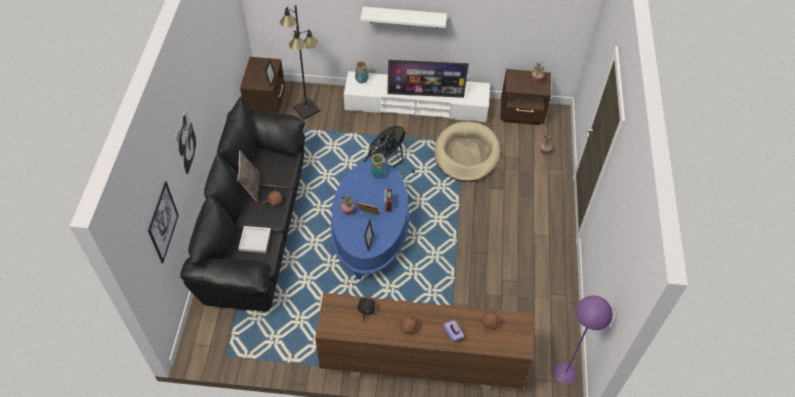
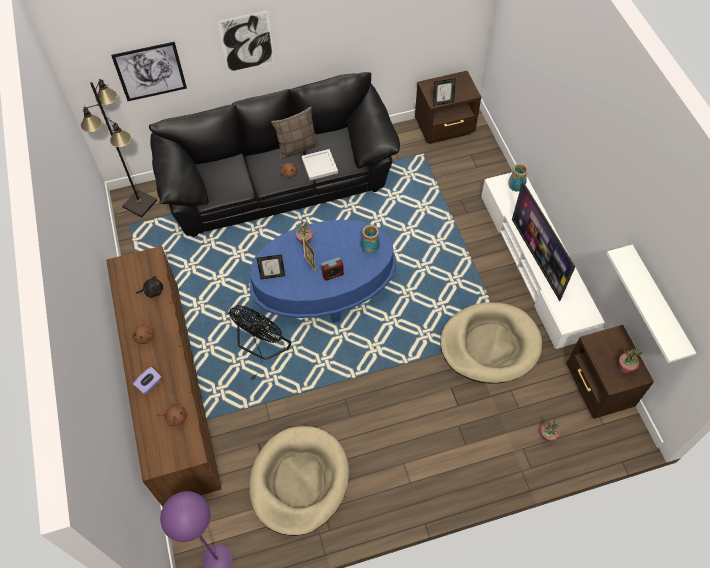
camera: 70 degrees right, 5 degrees up
white tray [238,226,271,253] -> white tray moved to [301,149,338,180]
black floor lamp [280,5,320,120] -> black floor lamp moved to [81,79,157,217]
white shelf [360,7,447,29] -> white shelf moved to [606,245,696,363]
black fan [364,126,415,173] -> black fan moved to [228,305,291,380]
none -> beige dog bed [249,426,349,536]

